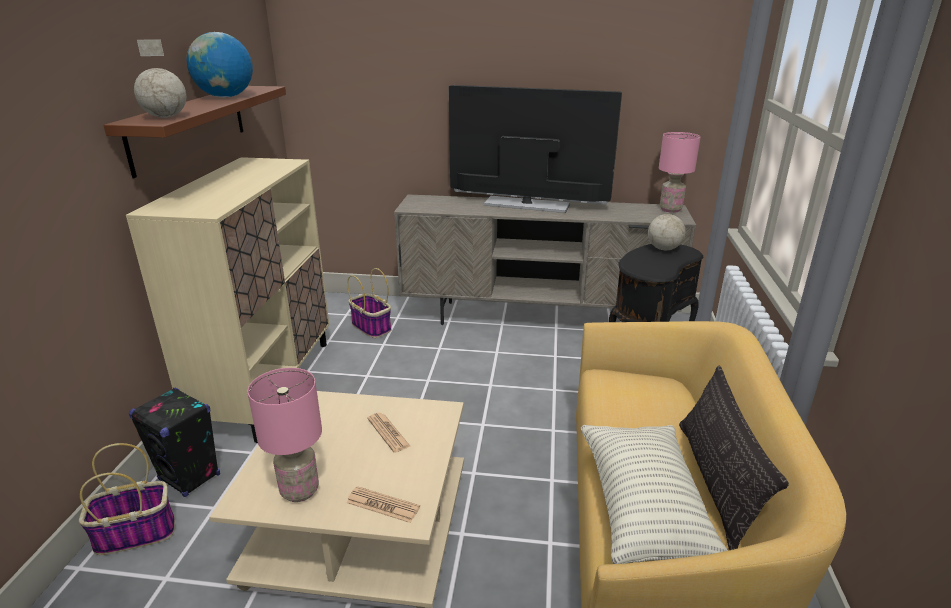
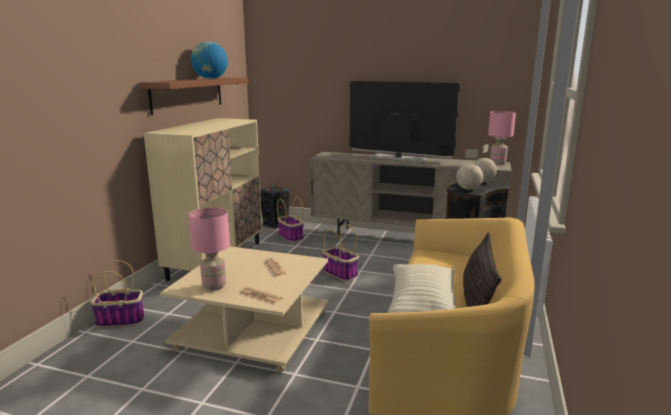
camera: 10 degrees right, 10 degrees down
black speaker [129,387,220,497] -> black speaker moved to [260,186,290,229]
globe [134,39,186,118] -> globe moved to [456,150,483,190]
none -> basket [323,225,359,281]

